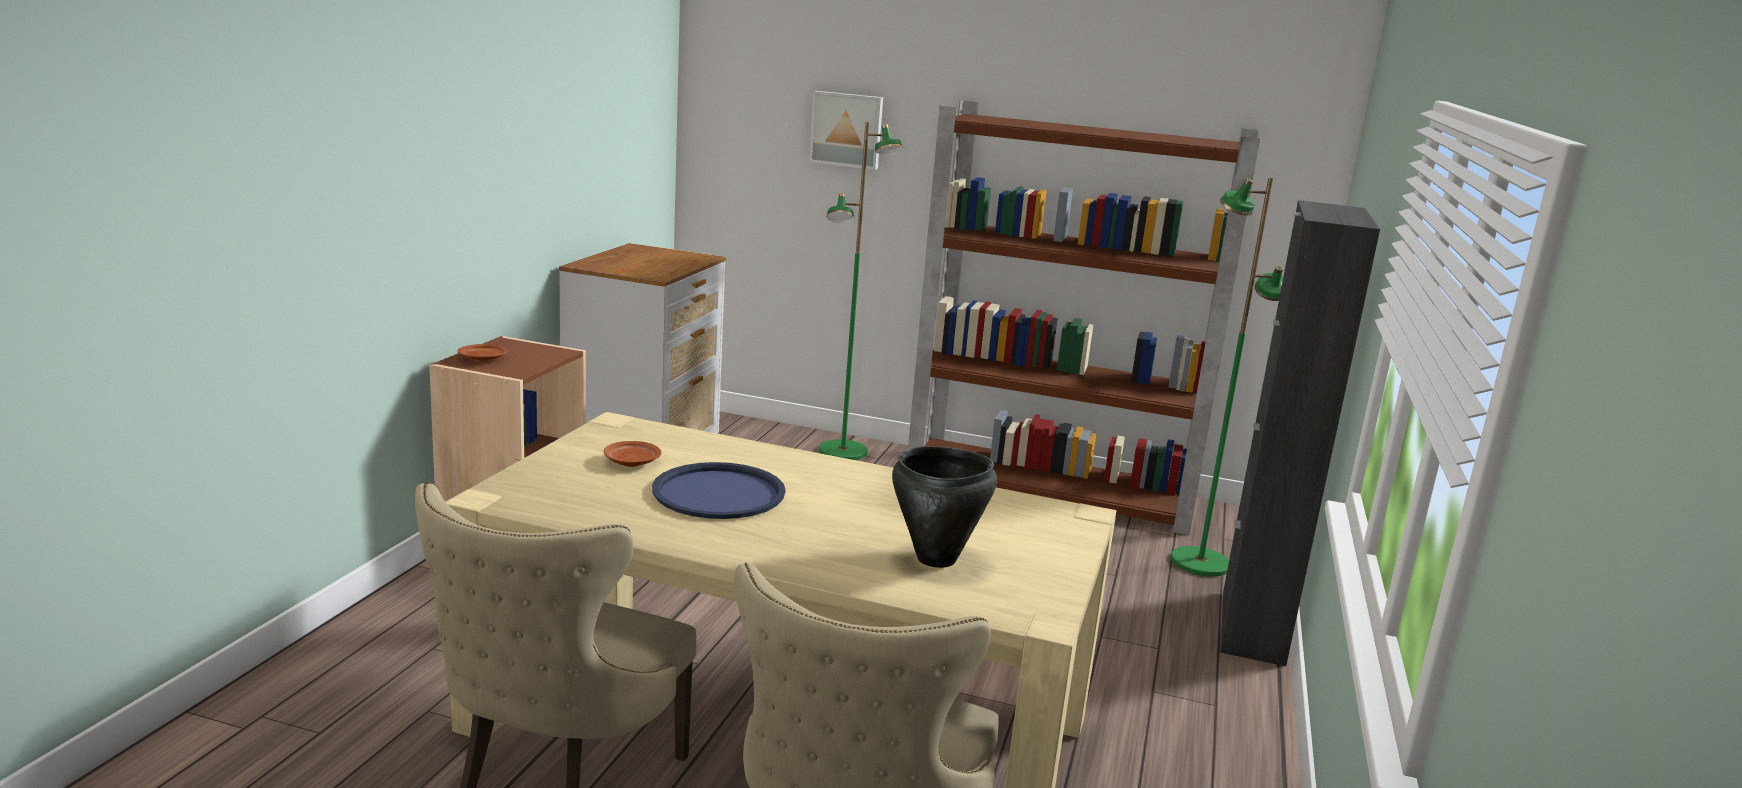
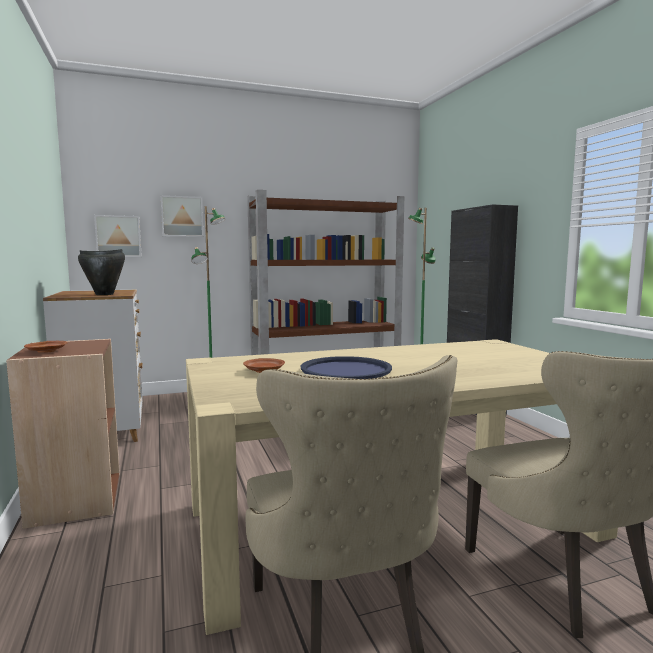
camera: 35 degrees left, 10 degrees down
black cooking pot [892,446,997,568] -> black cooking pot moved to [78,249,125,295]
none -> picture [94,215,142,257]

